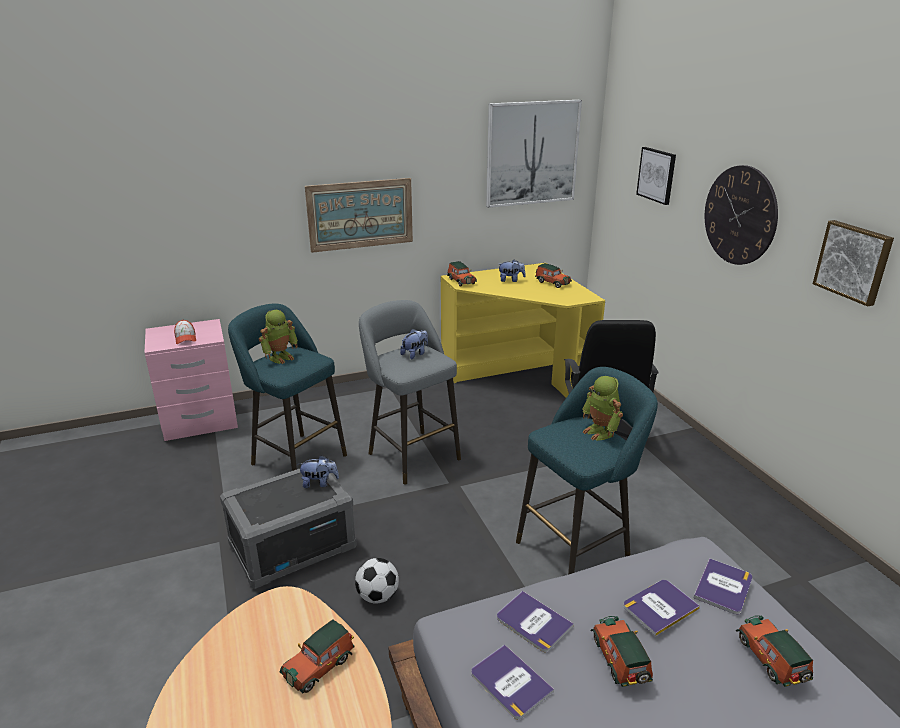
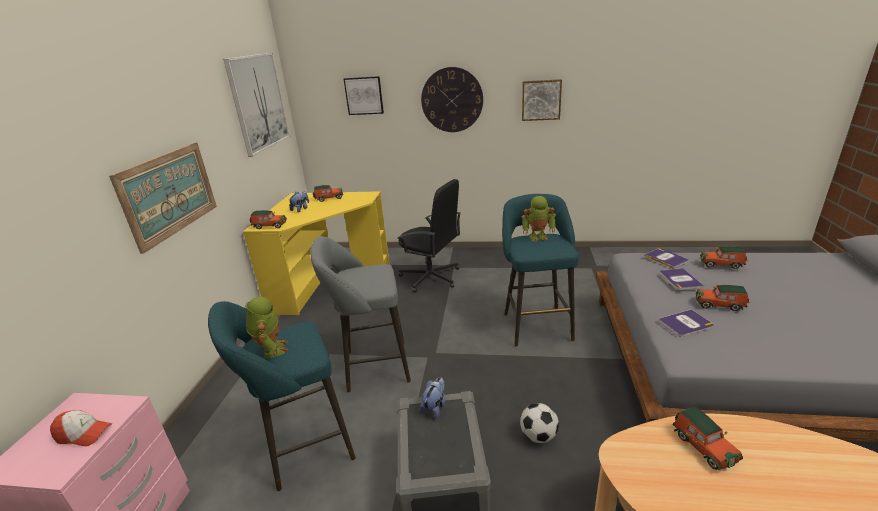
camera: 60 degrees left, 0 degrees up
plush toy [400,329,428,359] -> none
book [471,644,554,720] -> none

